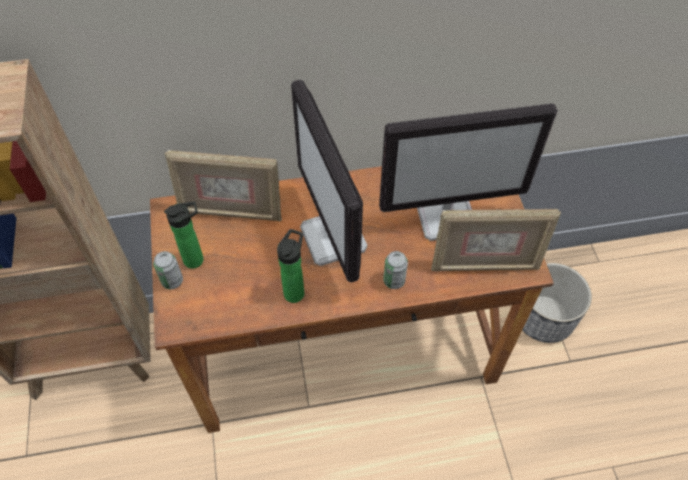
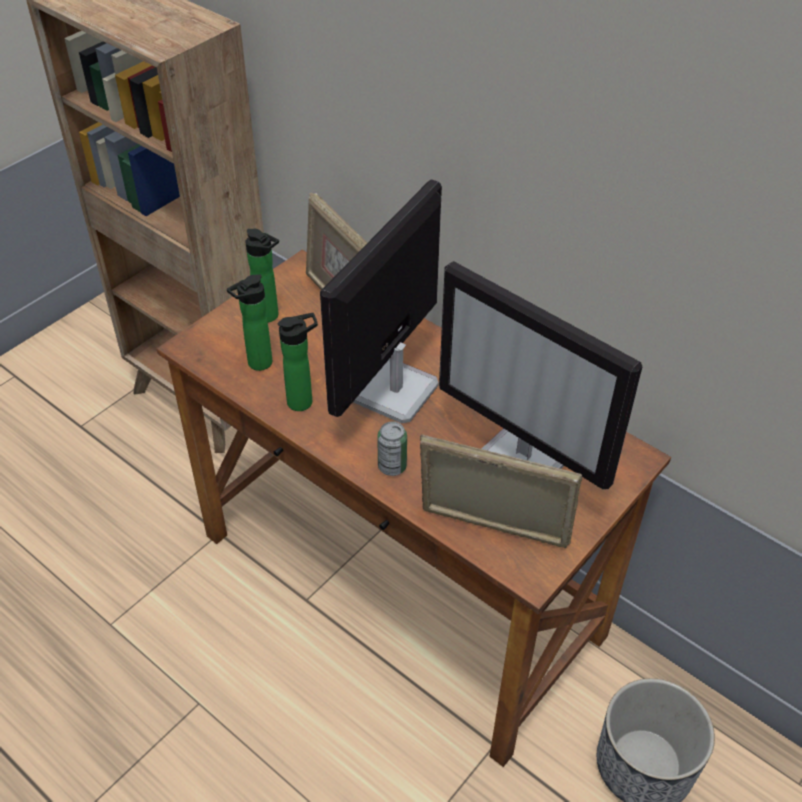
camera: 50 degrees right, 10 degrees down
can [153,251,183,289] -> none
picture frame [431,209,561,271] -> picture frame turned 150 degrees clockwise [420,434,582,548]
none -> bottle [227,274,272,371]

